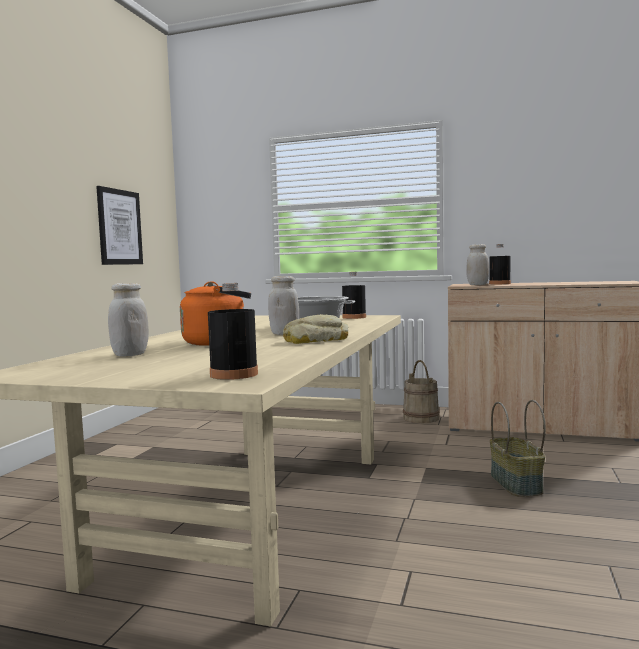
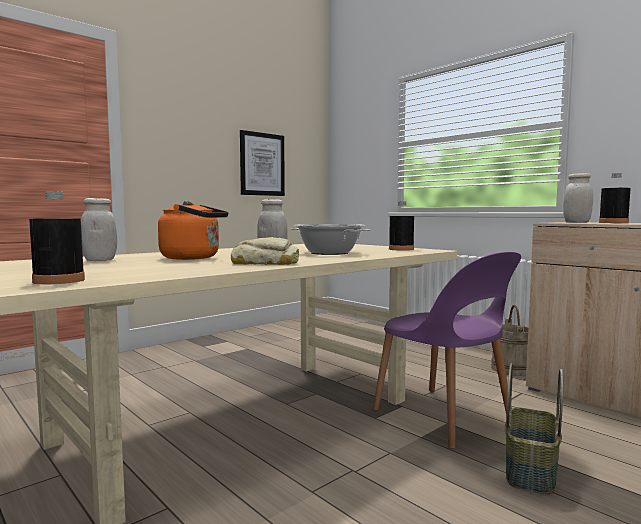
camera: 30 degrees right, 0 degrees up
none -> purple chair [373,252,521,449]

